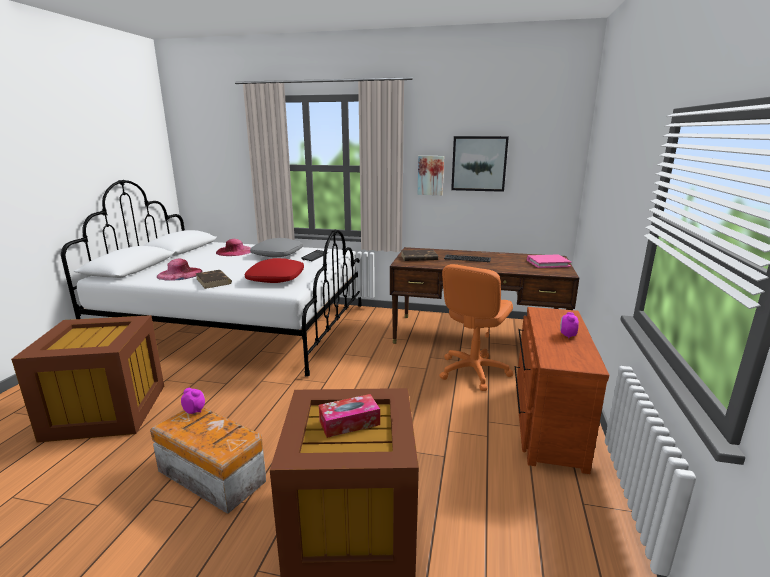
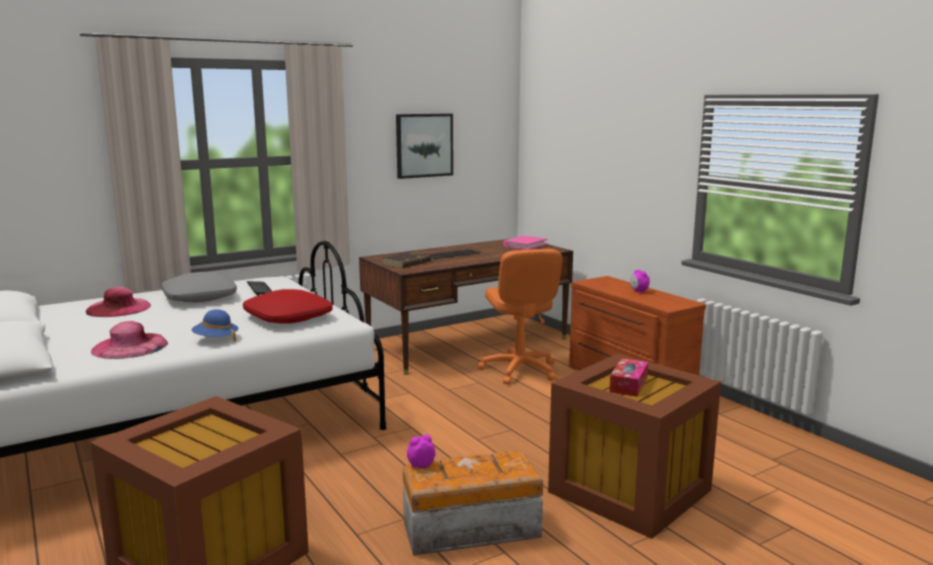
camera: 45 degrees left, 5 degrees down
brown book [196,270,232,289] -> blue hat [192,309,238,342]
picture [418,156,444,195] -> none

